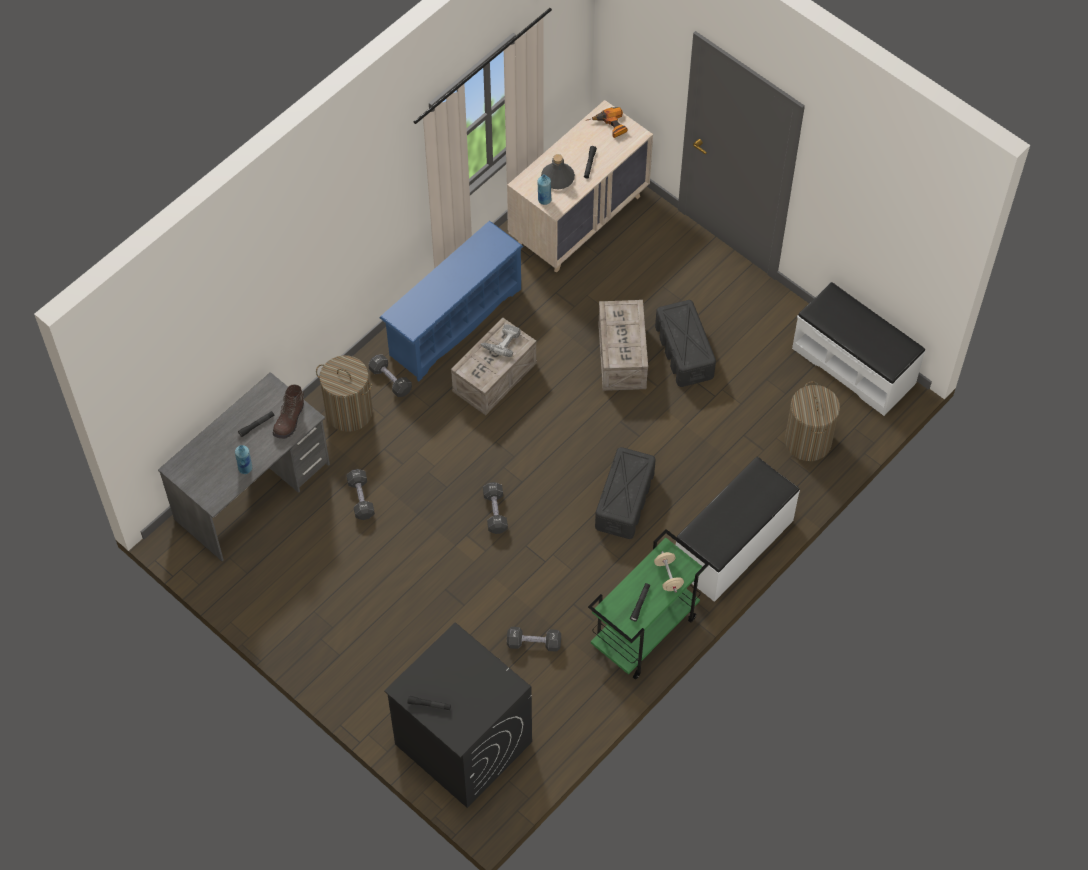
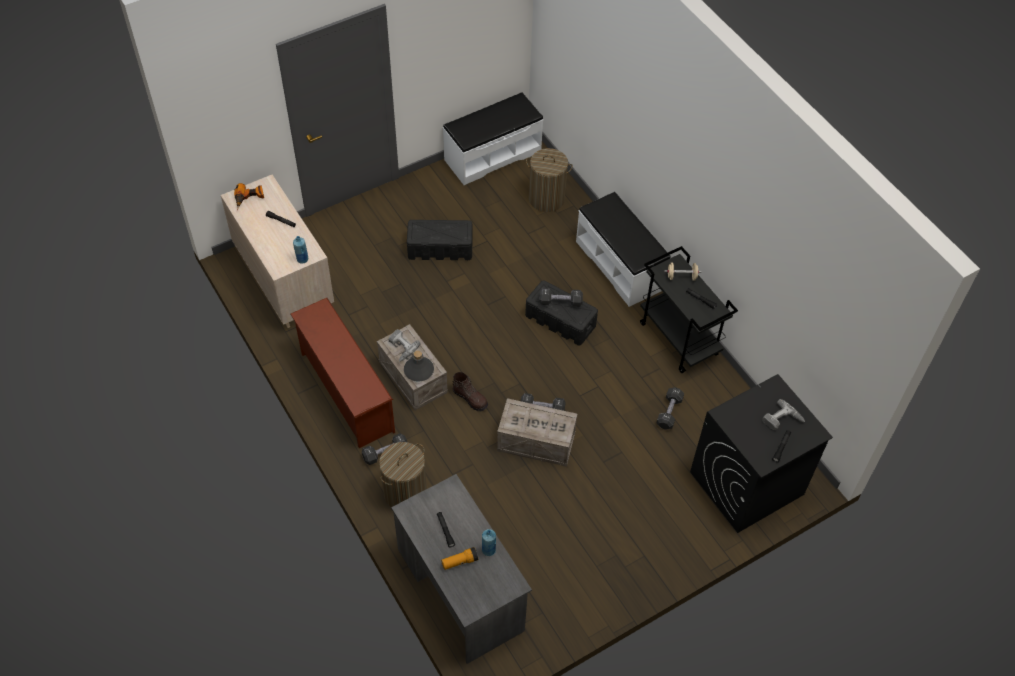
camera: 75 degrees left, 5 degrees down
brown boot [273,384,304,439] -> brown boot moved to [452,372,488,411]
black dumbbell [346,469,375,520] -> black dumbbell moved to [539,288,583,307]
blue shoe rack [380,221,523,382] -> brown shoe rack [291,298,395,448]
grey bottle [541,154,575,189] -> grey bottle moved to [404,351,434,382]
green cart [588,529,709,680] -> black cart [640,246,738,373]
crate [598,300,648,391] -> crate moved to [497,398,577,467]
none -> flashlight [441,547,478,570]
none -> power drill [762,399,805,430]

